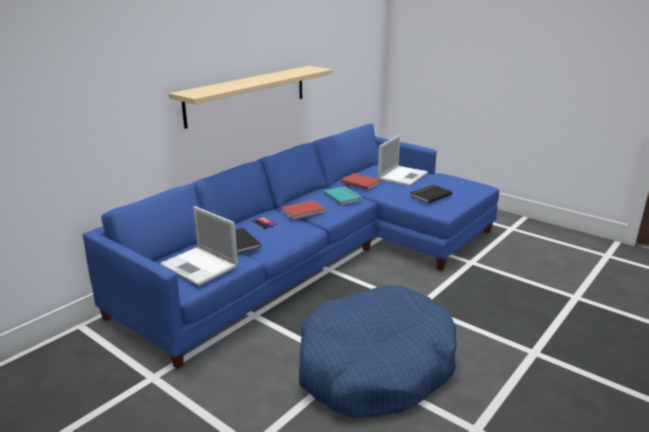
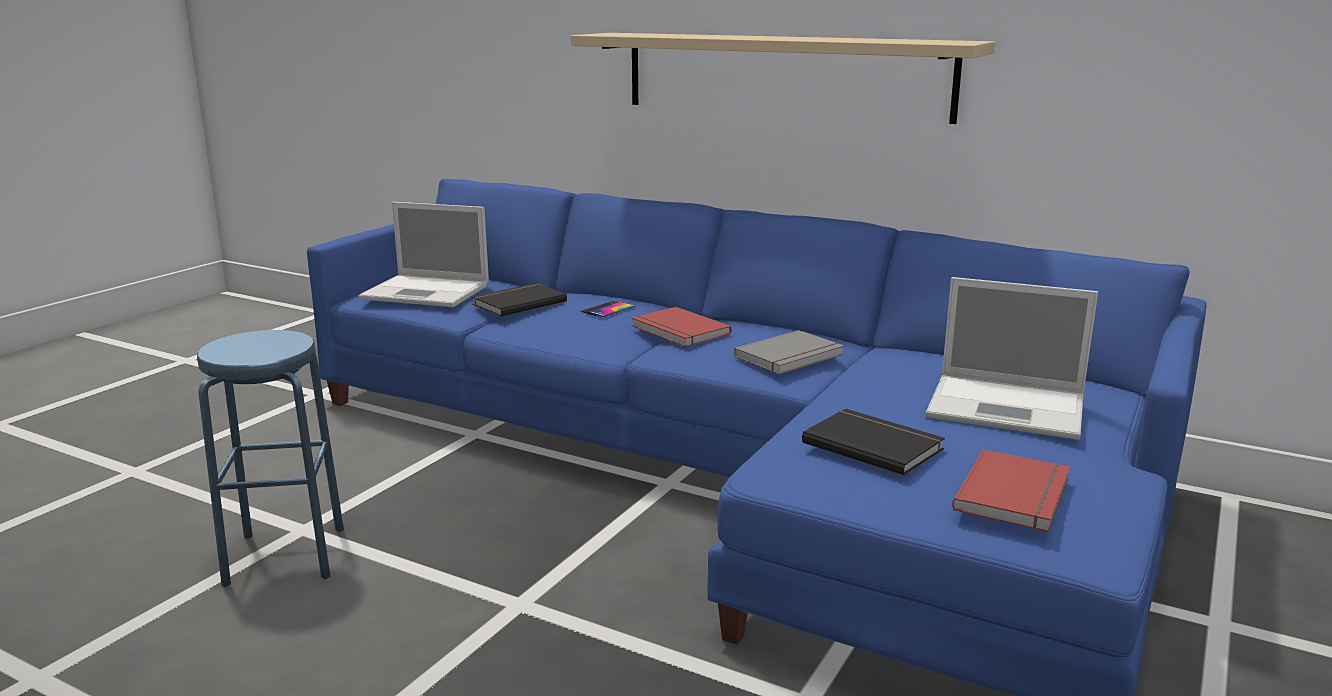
camera: 80 degrees right, 5 degrees down
laptop [160,206,238,286] -> laptop turned 105 degrees counterclockwise [359,202,489,307]
blue dog bed [299,285,457,418] -> blue stool [197,330,344,587]
turquoise book [324,186,363,205] -> grey book [734,330,844,374]
red book [341,173,381,190] -> red book moved to [952,449,1070,532]

